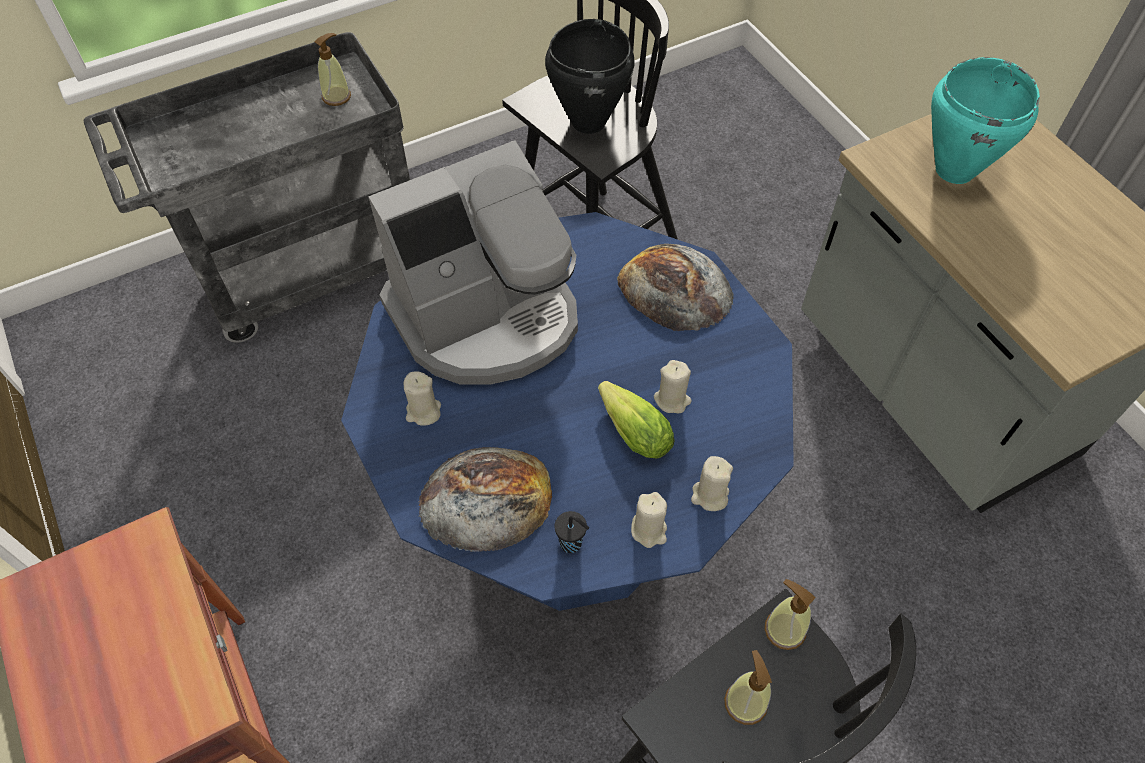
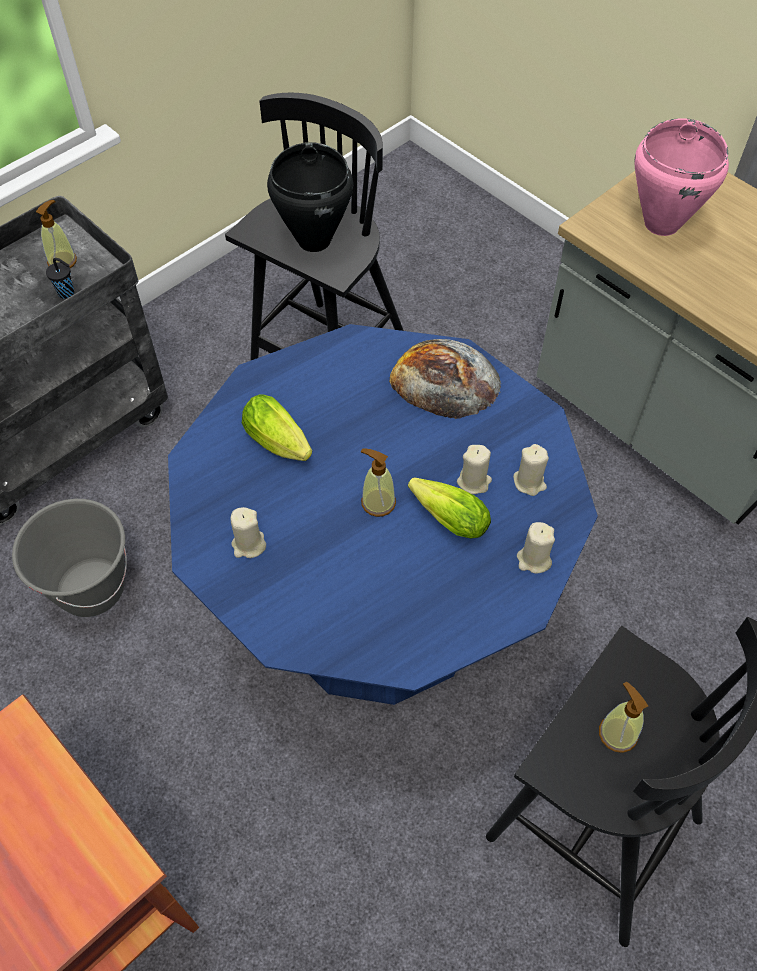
camera: 15 degrees left, 0 degrees up
coffee machine [368,140,578,385] -> lettuce [242,394,312,461]
bread [419,447,552,552] -> none
black cup [555,511,589,553] -> black cup moved to [46,258,74,299]
beige candle [631,492,667,548] -> beige candle moved to [513,444,549,496]
soap dispenser [765,579,816,650] -> soap dispenser moved to [360,449,396,517]
turquoise cooking pot [931,57,1040,184] -> pink cooking pot [634,118,729,236]
none -> grey bucket [12,499,127,617]

